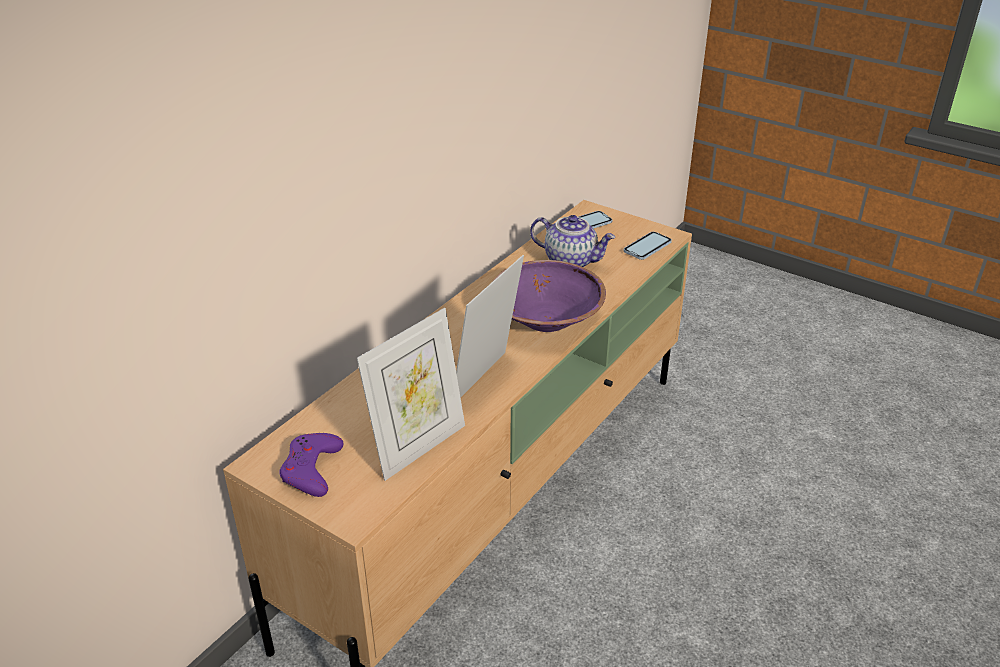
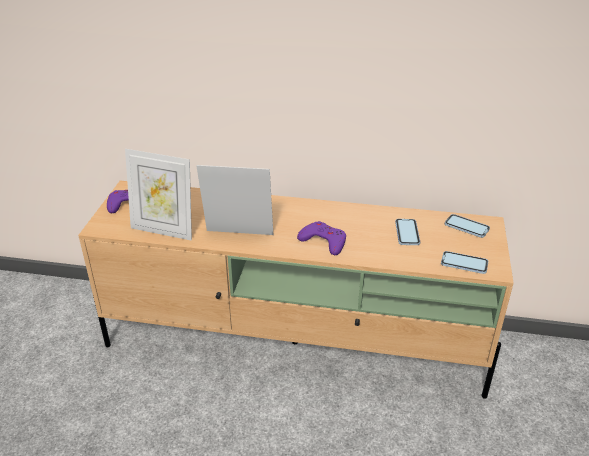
camera: 65 degrees right, 0 degrees up
purple bowl [492,260,606,332] -> purple game controller [297,221,346,255]
teapot [530,215,615,267] -> phone [395,219,420,245]

